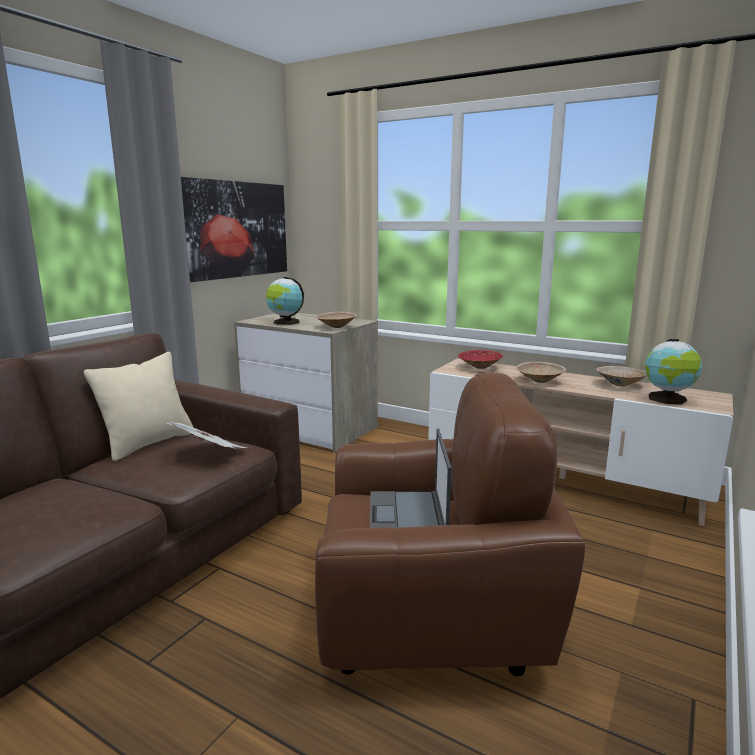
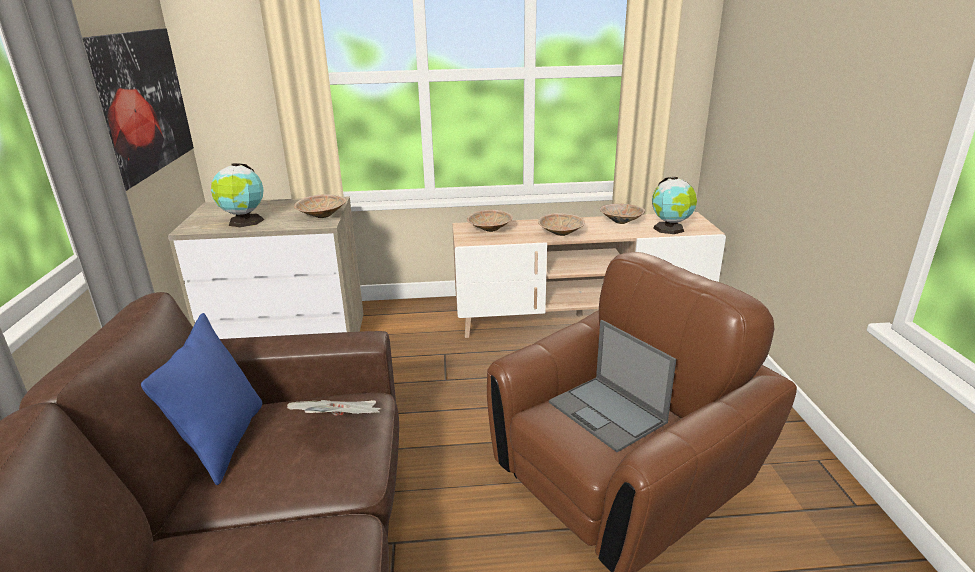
camera: 35 degrees left, 10 degrees up
beige pillow [84,352,193,461] -> blue pillow [141,313,262,485]
red bowl [458,350,503,369] -> beige bowl [467,210,513,232]

